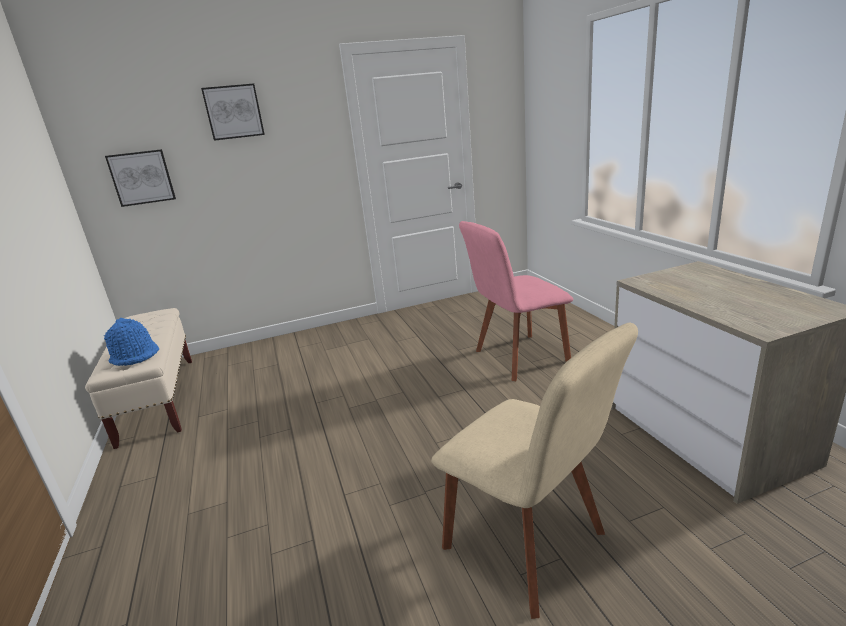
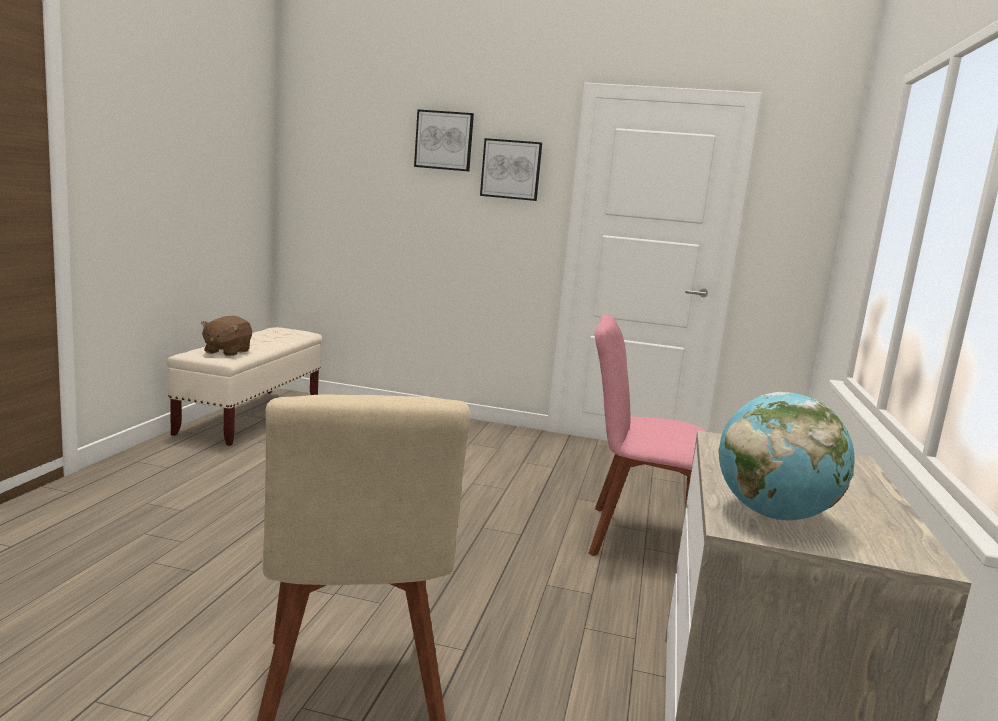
camera: 30 degrees right, 10 degrees down
blue hat [104,318,159,366] -> brown plush toy [201,316,252,356]
picture [105,149,176,207] -> picture moved to [480,138,542,201]
none -> globe [719,392,855,521]

